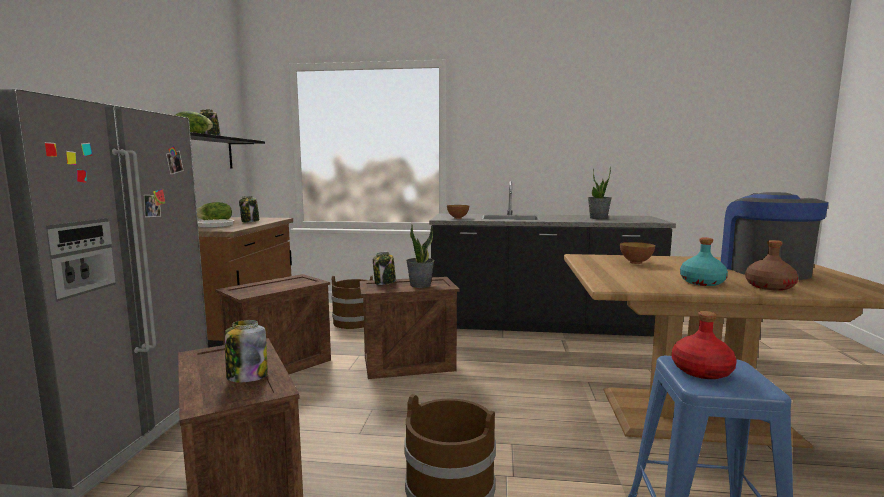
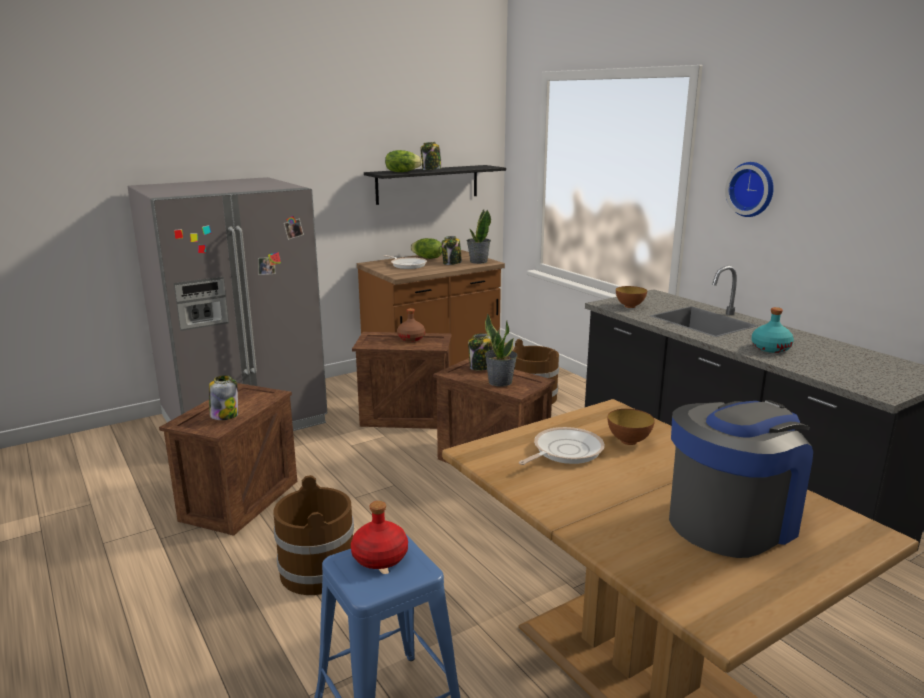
camera: 50 degrees right, 10 degrees up
potted plant [588,167,612,219] -> potted plant moved to [467,209,491,264]
turquoise bottle [680,238,728,286] -> turquoise bottle moved to [751,307,794,353]
brown bottle [745,240,798,291] -> brown bottle moved to [397,308,425,342]
none -> frying pan [519,427,605,465]
none -> wall clock [725,162,774,217]

